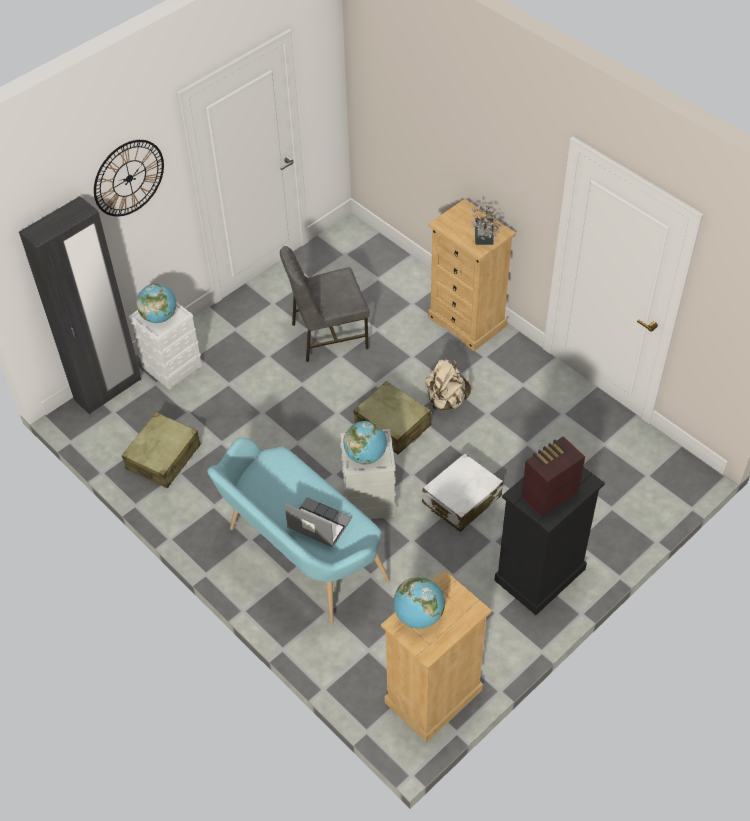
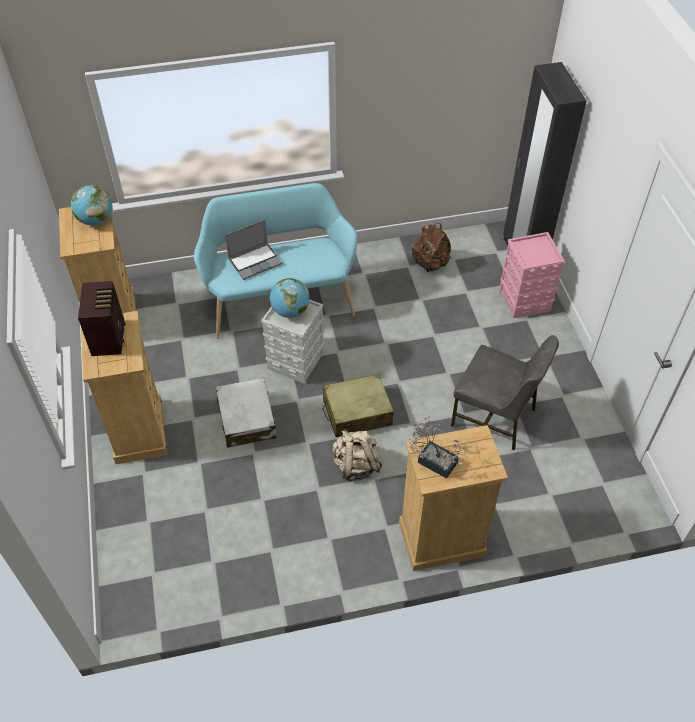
camera: 120 degrees right, 0 degrees up
wall clock [94,140,164,217] -> none
beige suitcase [122,412,201,488] -> brown backpack [412,223,451,273]
white storage box [128,302,202,390] -> pink storage box [499,232,565,319]
globe [136,283,176,323] -> none
grey chair [280,246,370,362] -> grey chair turned 105 degrees clockwise [451,335,559,451]
black dresser [494,467,605,615] -> beige dresser [81,311,168,464]

